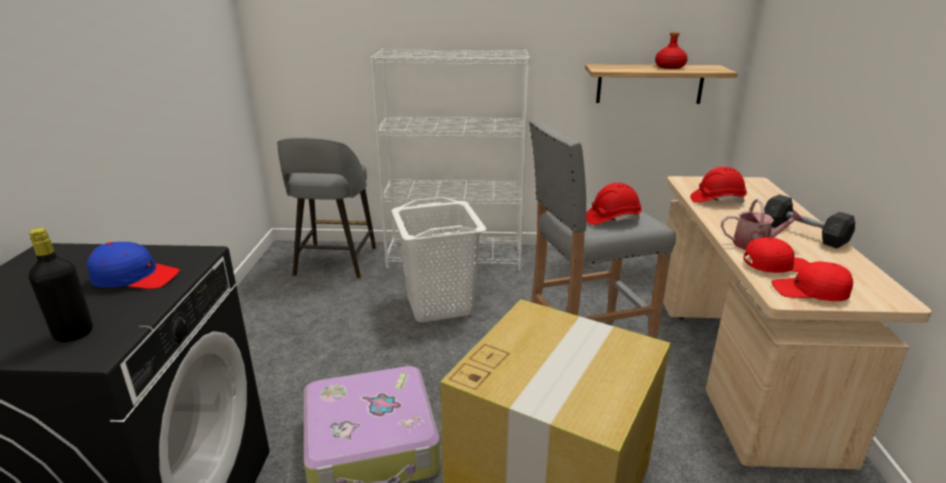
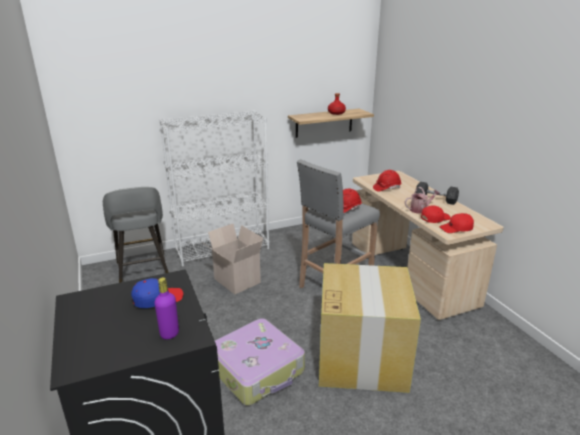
camera: 25 degrees left, 0 degrees up
black bottle [29,228,93,342] -> purple bottle [154,277,179,340]
white laundry basket [391,197,486,323] -> cardboard box [202,224,263,294]

